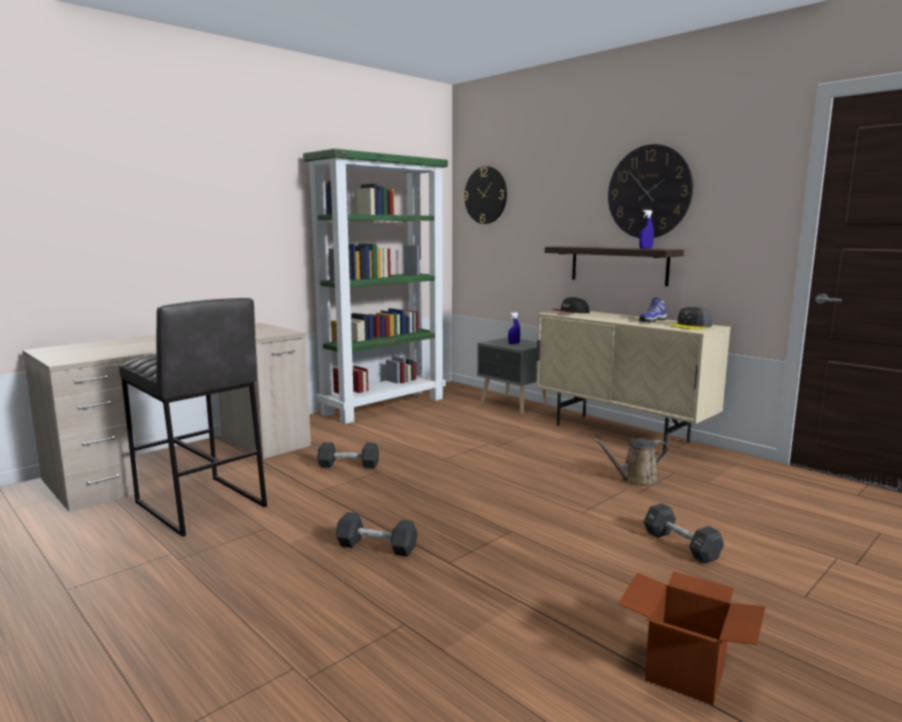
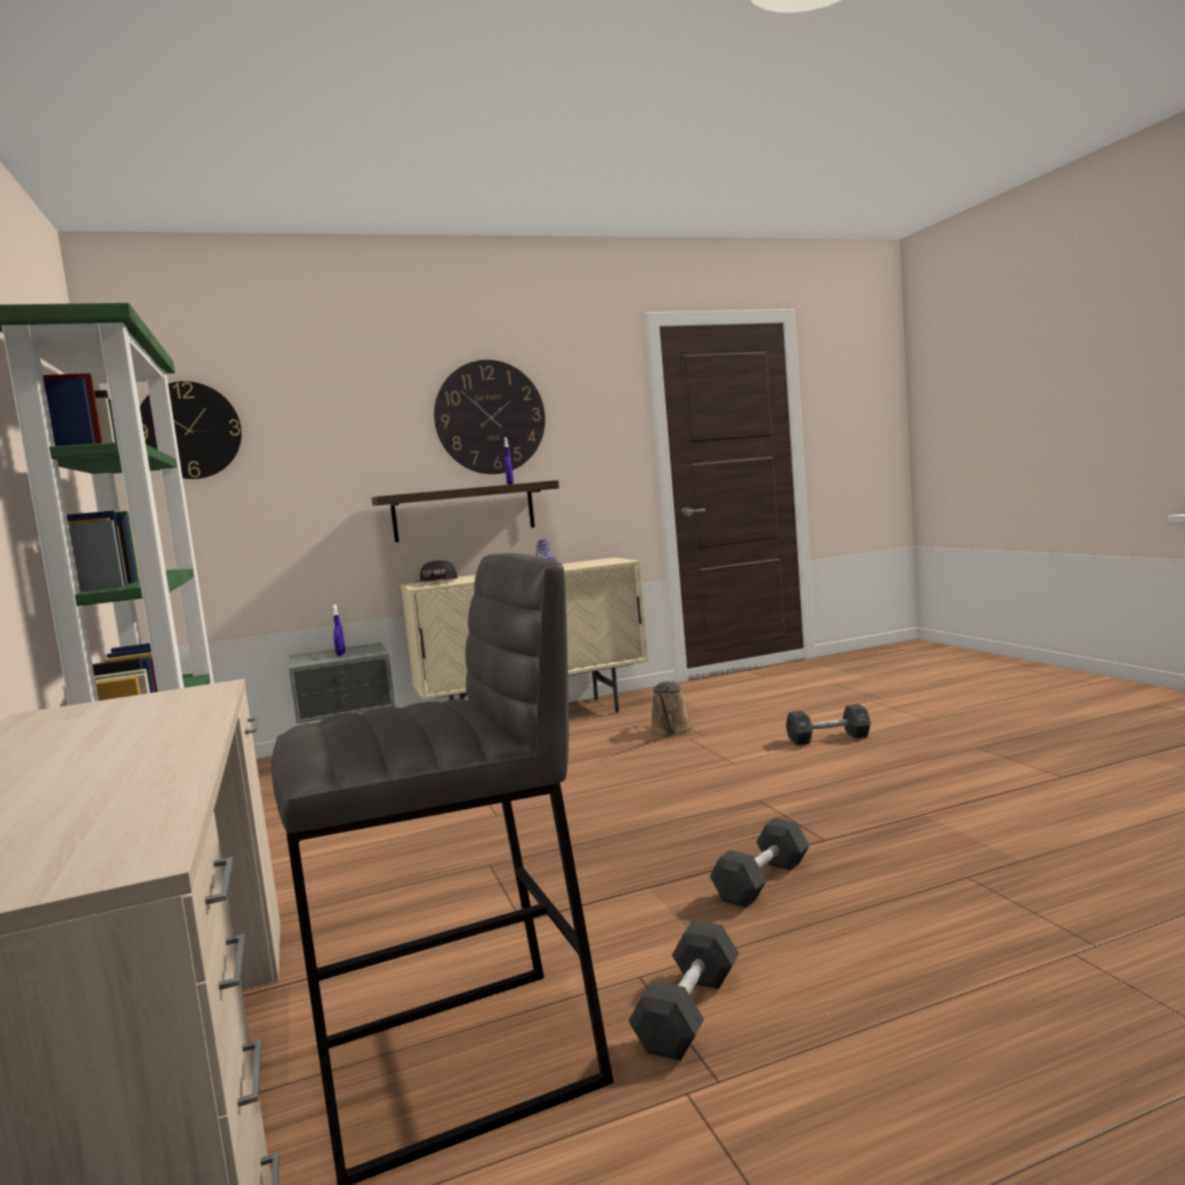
camera: 65 degrees left, 5 degrees down
black dumbbell [317,442,379,468] -> black dumbbell moved to [628,920,739,1061]
cardboard box [618,571,766,705] -> none
grey cap [671,306,712,329] -> none

